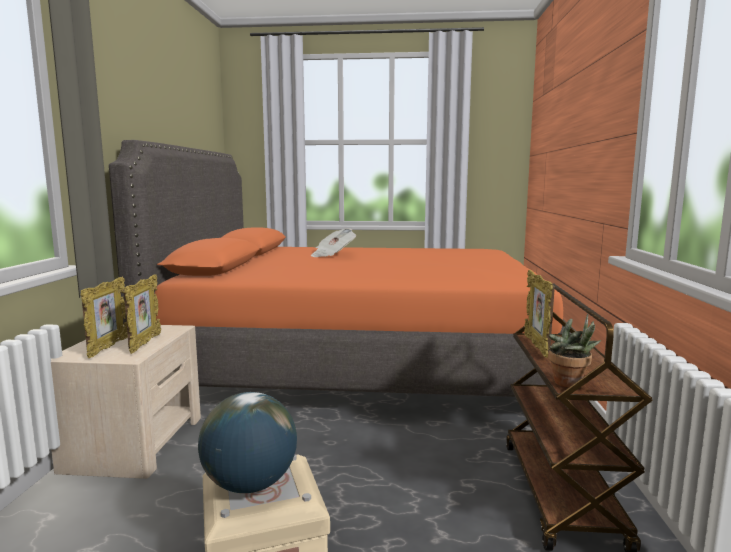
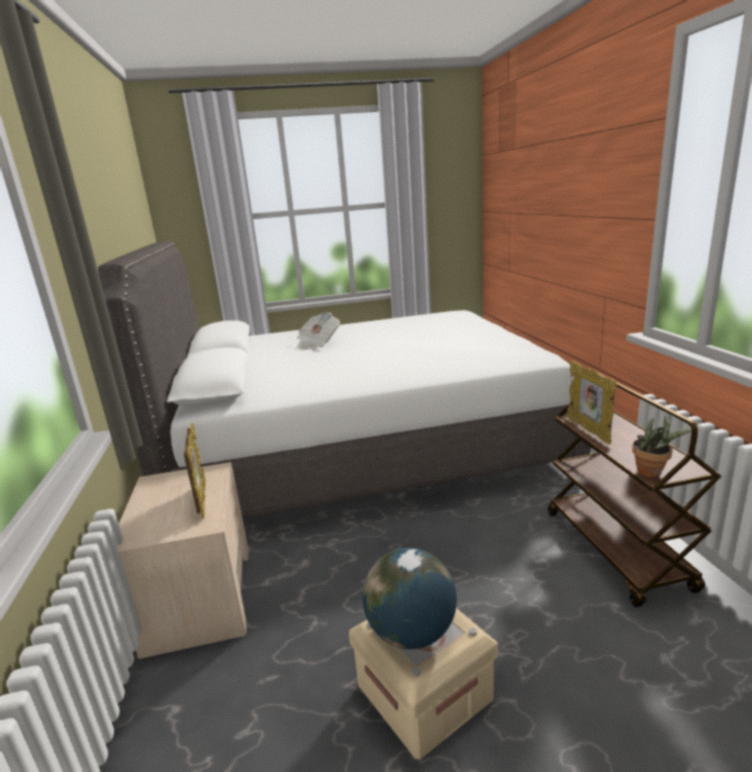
camera: 15 degrees left, 10 degrees up
picture frame [81,277,128,358] -> none
orange bed [109,140,576,397] -> white bed [98,241,591,518]

